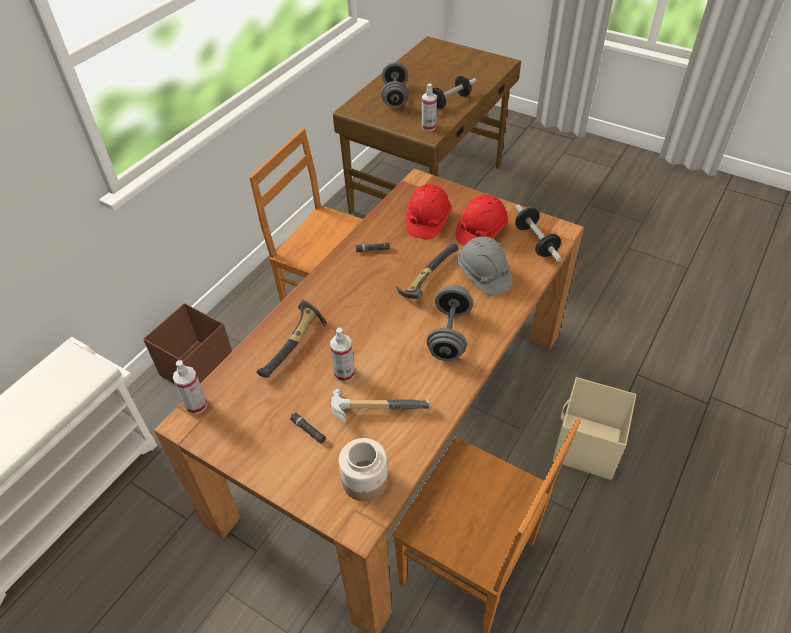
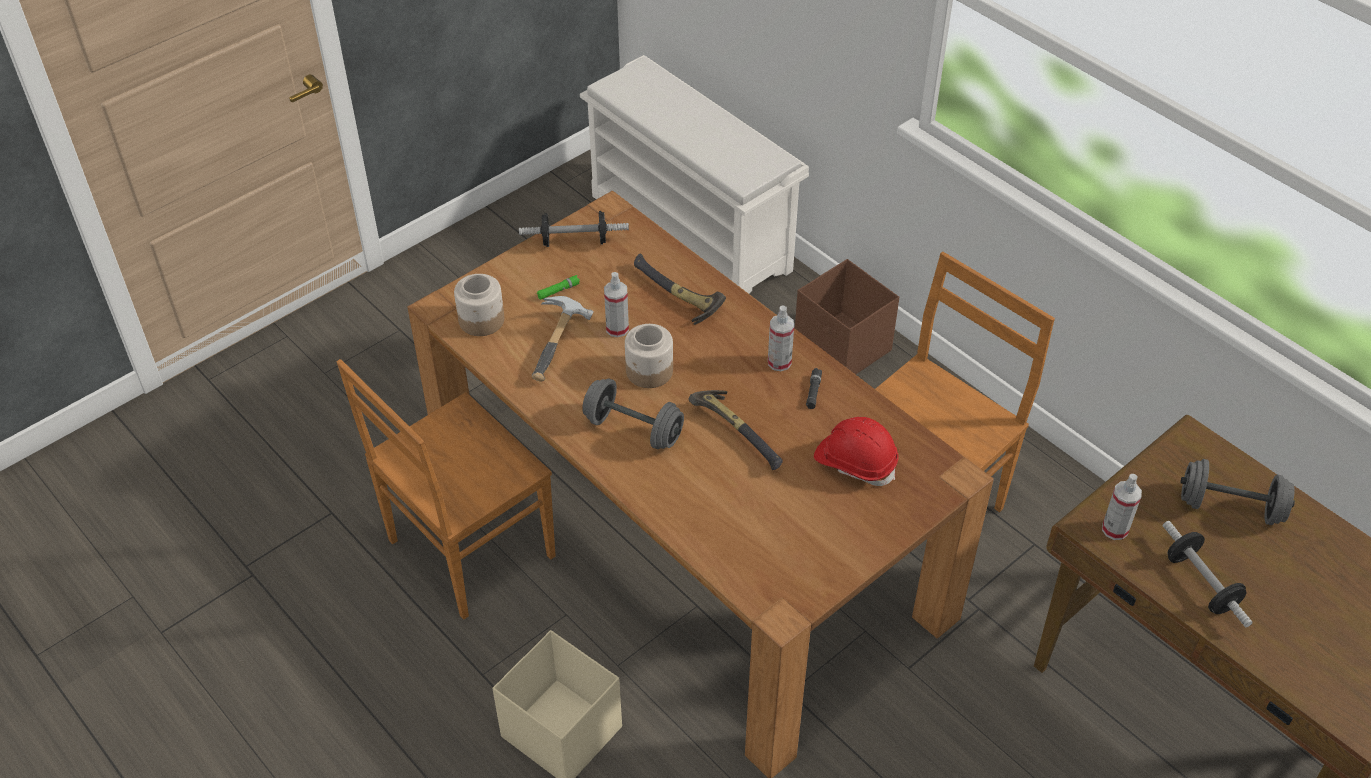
camera: 105 degrees right, 0 degrees up
spray bottle [173,360,208,414] -> spray bottle moved to [768,306,794,371]
black flashlight [290,412,326,443] -> green flashlight [537,275,580,300]
red hard hat [455,195,508,246] -> none
grey hard hat [457,236,512,296] -> none
dumbbell [515,204,562,262] -> dumbbell moved to [519,211,629,247]
none -> jar [625,324,673,388]

